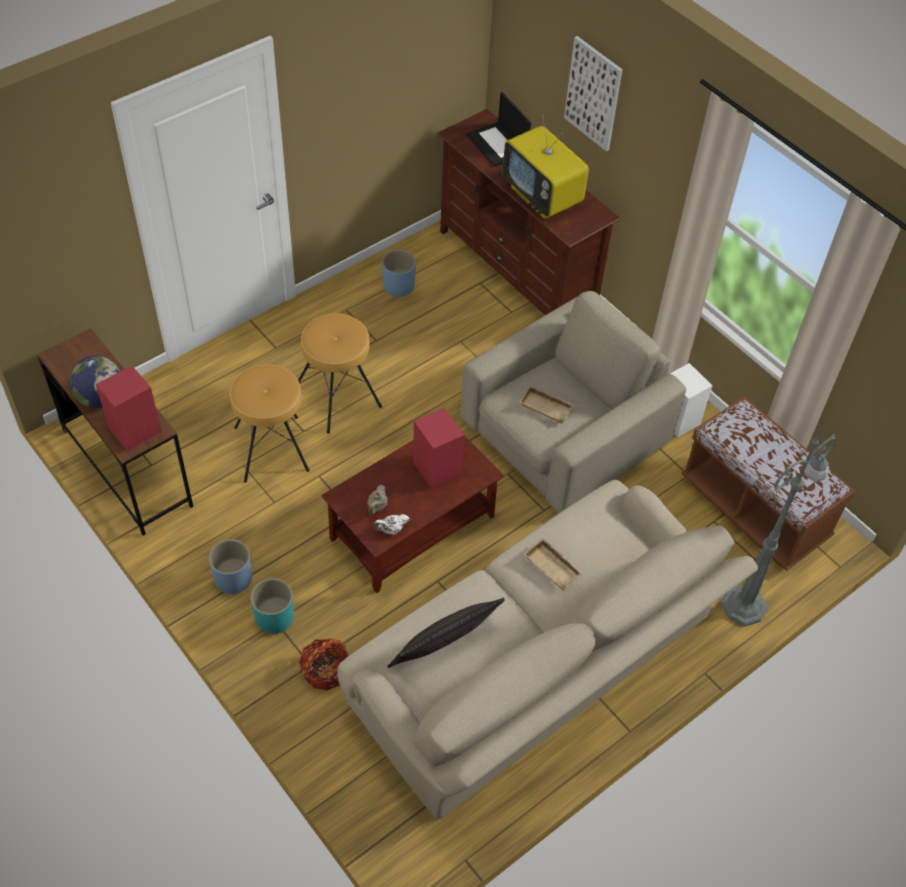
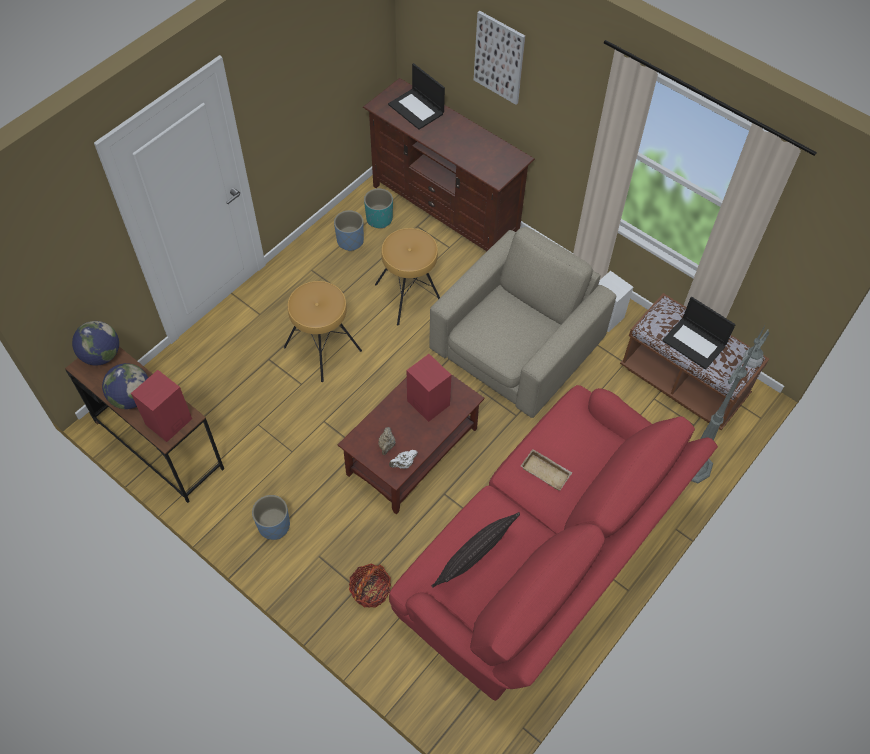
camera: 10 degrees left, 5 degrees up
brown stool [230,364,310,483] -> brown stool moved to [375,228,440,326]
turquoise planter [250,578,294,634] -> turquoise planter moved to [364,189,393,229]
beige sofa [337,480,758,819] -> red sofa [389,385,718,701]
television [503,115,589,219] -> none
beige tray [519,385,574,424] -> none
none -> globe [72,321,119,366]
none -> laptop [662,297,736,370]

